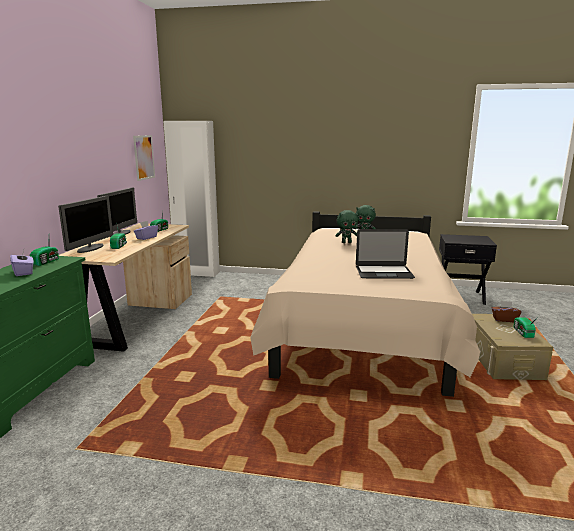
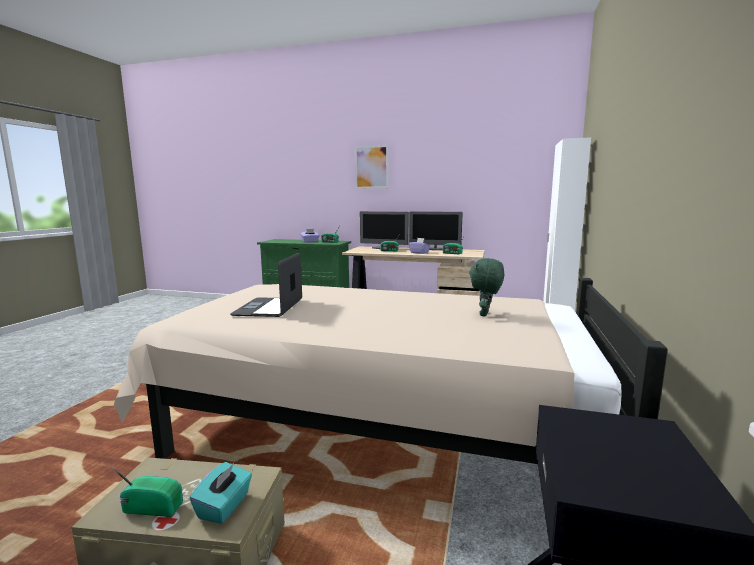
camera: 95 degrees right, 5 degrees down
picture [133,135,155,181] -> picture moved to [355,145,388,189]
green plush toy [335,210,358,243] -> none
brown tissue box [492,301,521,322] -> turquoise tissue box [190,462,252,524]

